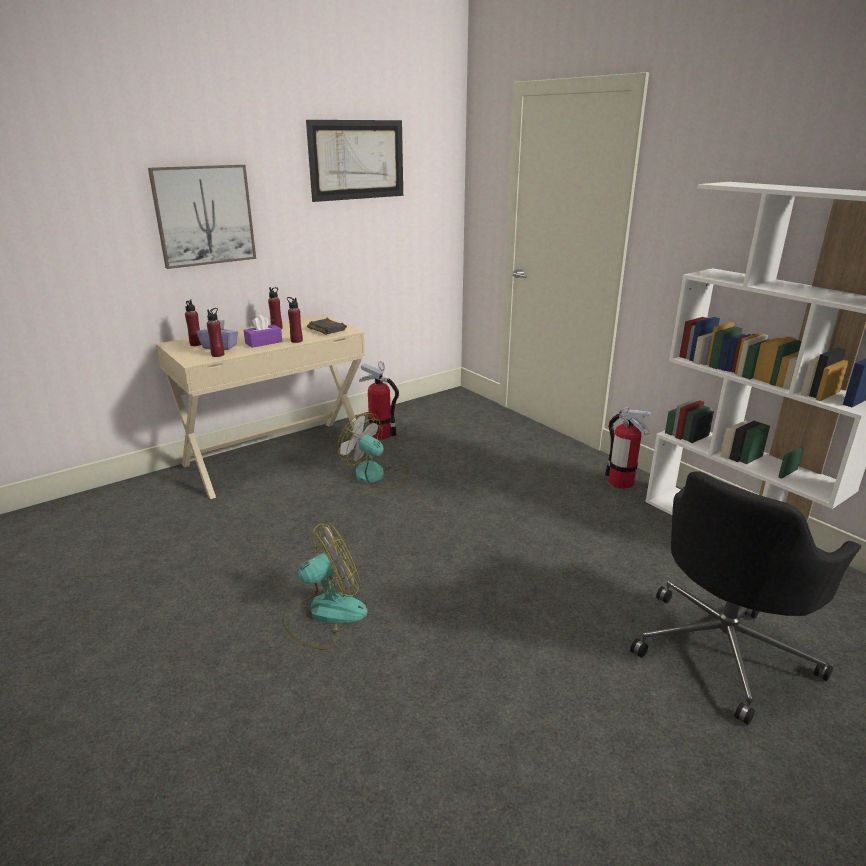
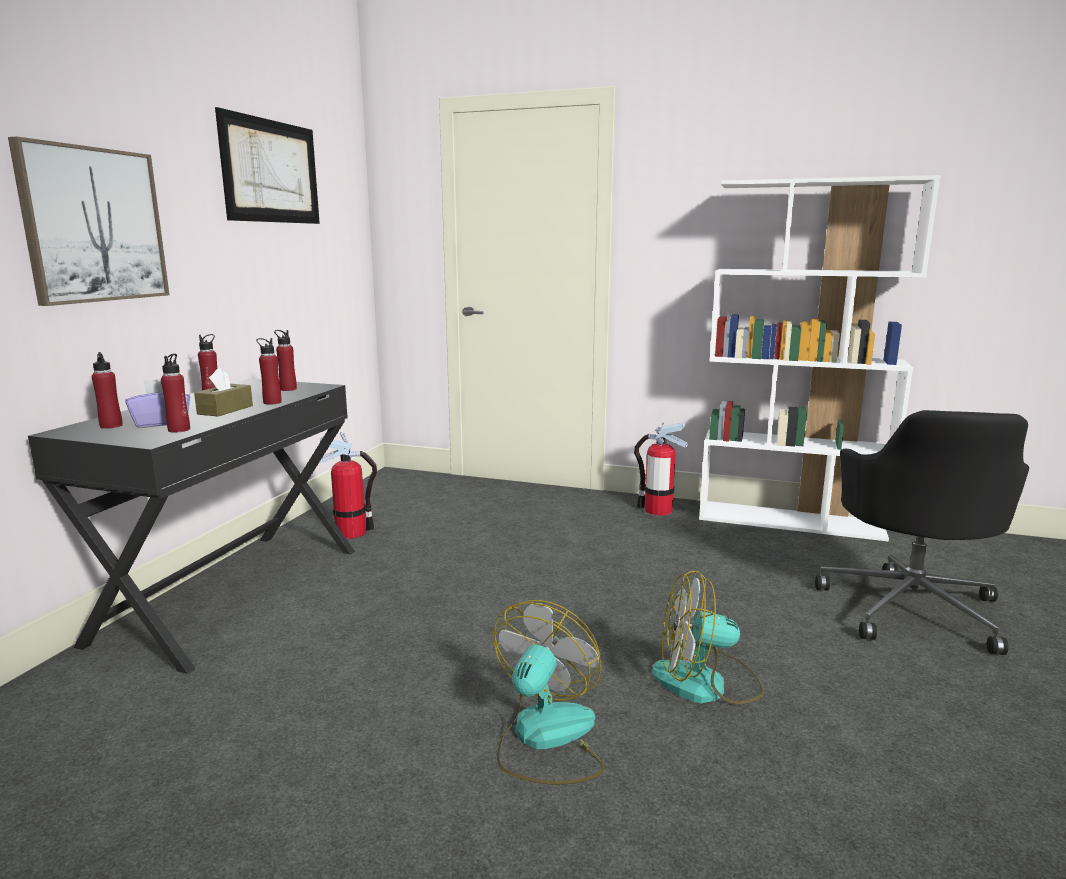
camera: 35 degrees left, 10 degrees down
beige desk [156,314,365,499] -> black desk [28,378,355,674]
purple tissue box [244,315,282,348] -> brown tissue box [194,368,253,417]
black book [307,318,347,335] -> red bottle [274,330,297,391]
fan [337,413,408,489] -> fan moved to [652,570,764,704]

